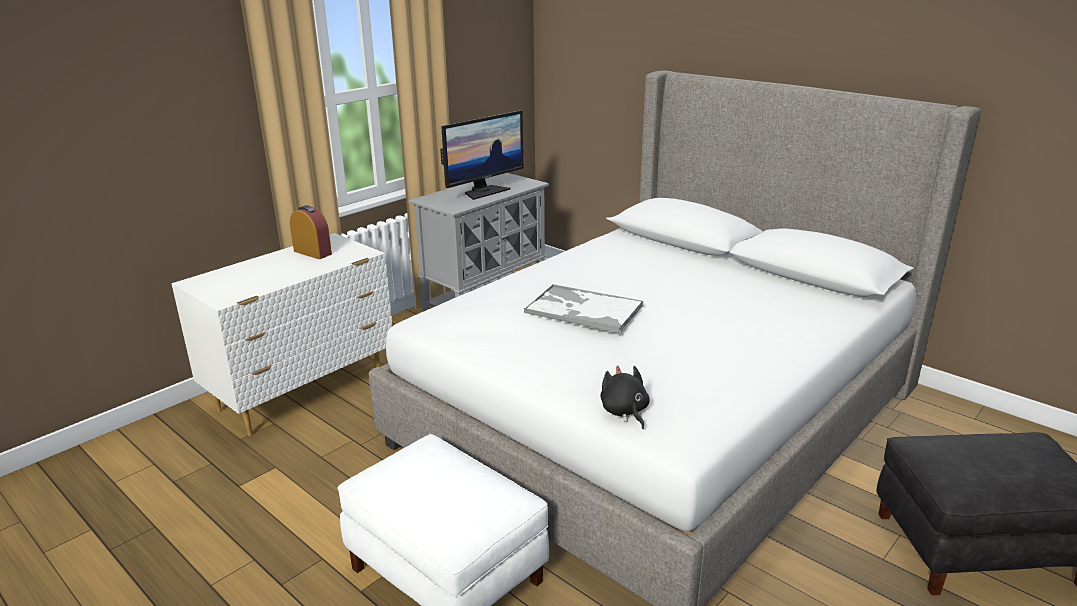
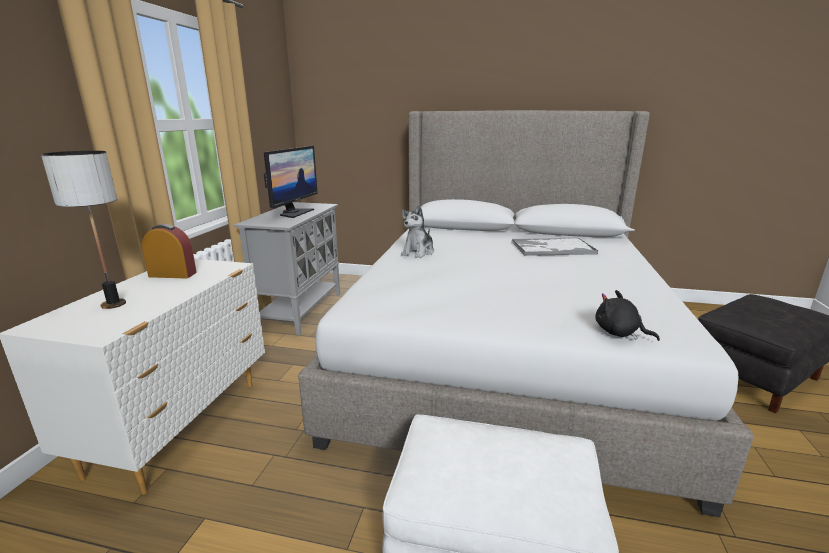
camera: 30 degrees left, 5 degrees down
tray [524,284,644,333] -> tray moved to [512,238,598,256]
none -> table lamp [41,151,126,309]
none -> plush toy [401,205,434,258]

